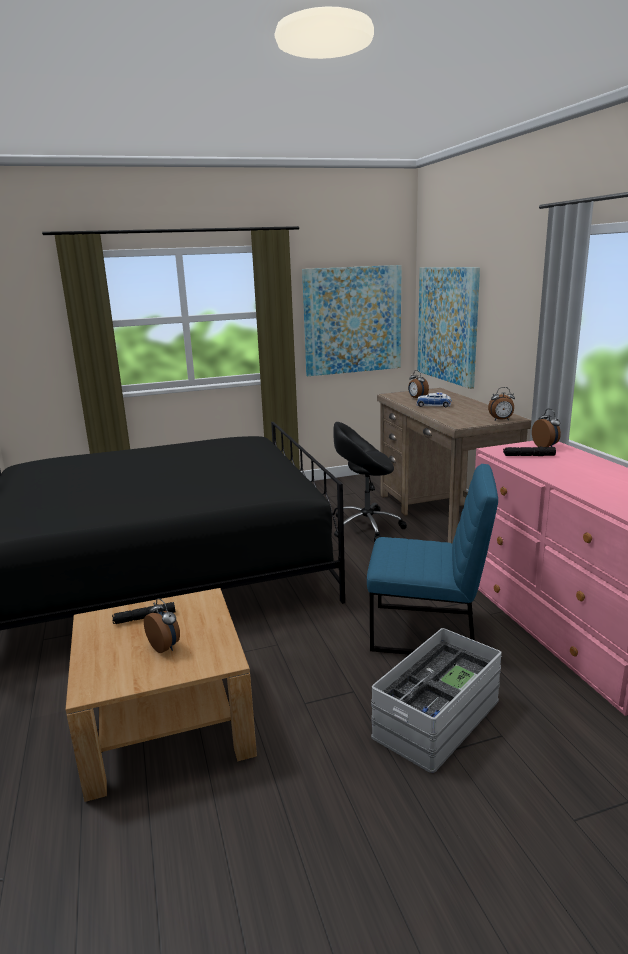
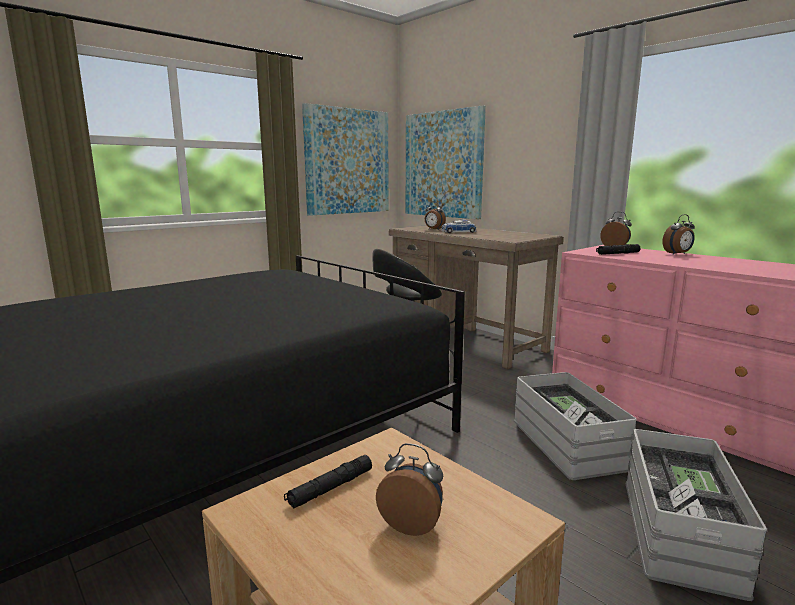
camera: 25 degrees left, 5 degrees down
blue chair [367,464,498,655] -> grey storage box [514,372,637,480]
alarm clock [488,387,515,420] -> alarm clock moved to [662,214,695,255]

